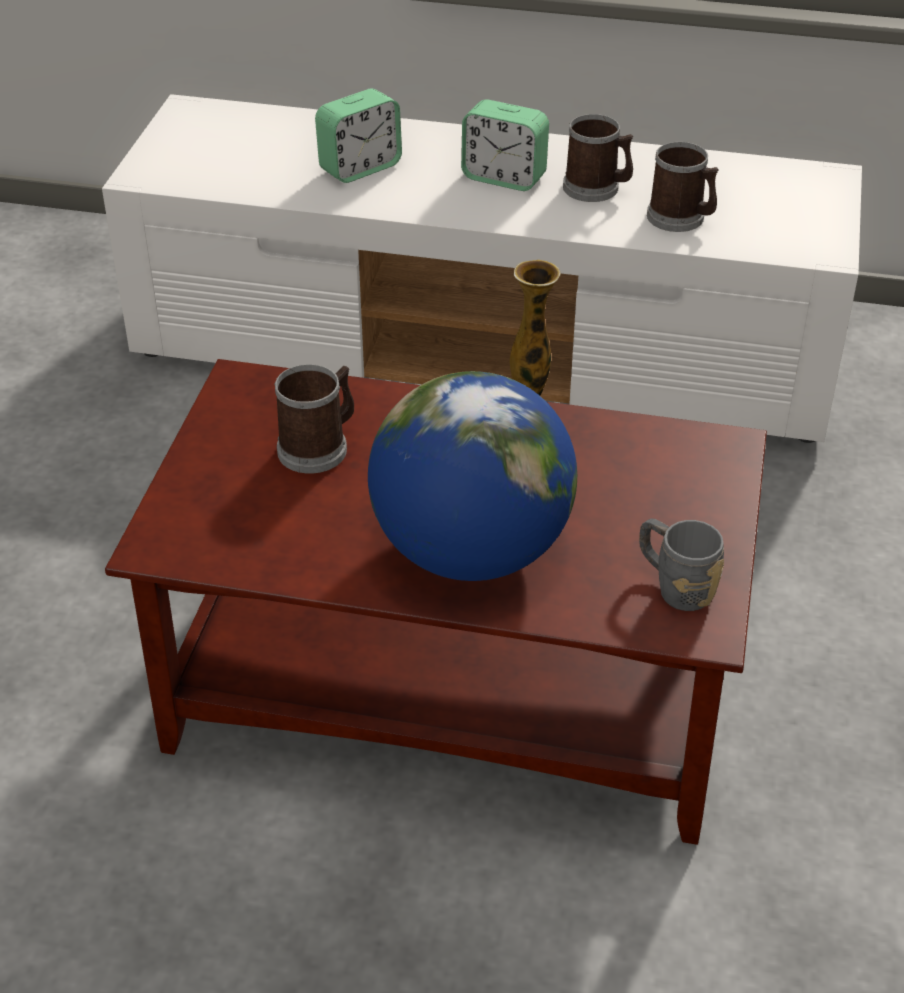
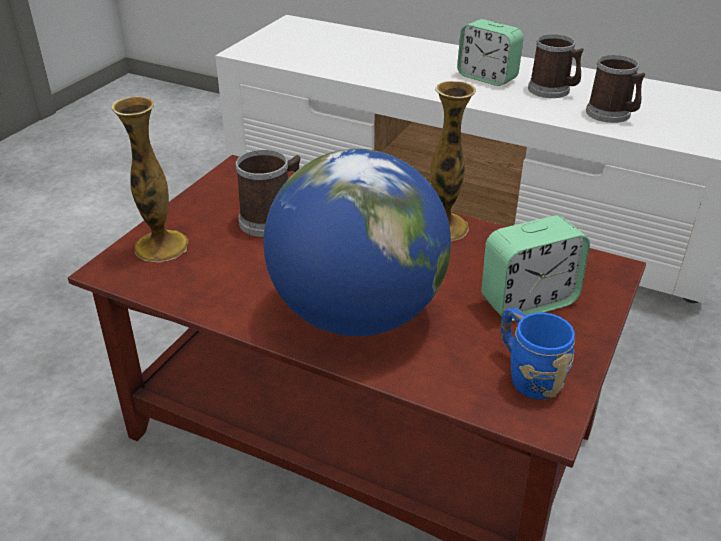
camera: 15 degrees right, 5 degrees down
alarm clock [315,89,402,183] -> alarm clock moved to [481,216,590,321]
grey mug [639,519,724,611] -> blue mug [501,307,575,399]
none -> vase [111,96,188,262]

